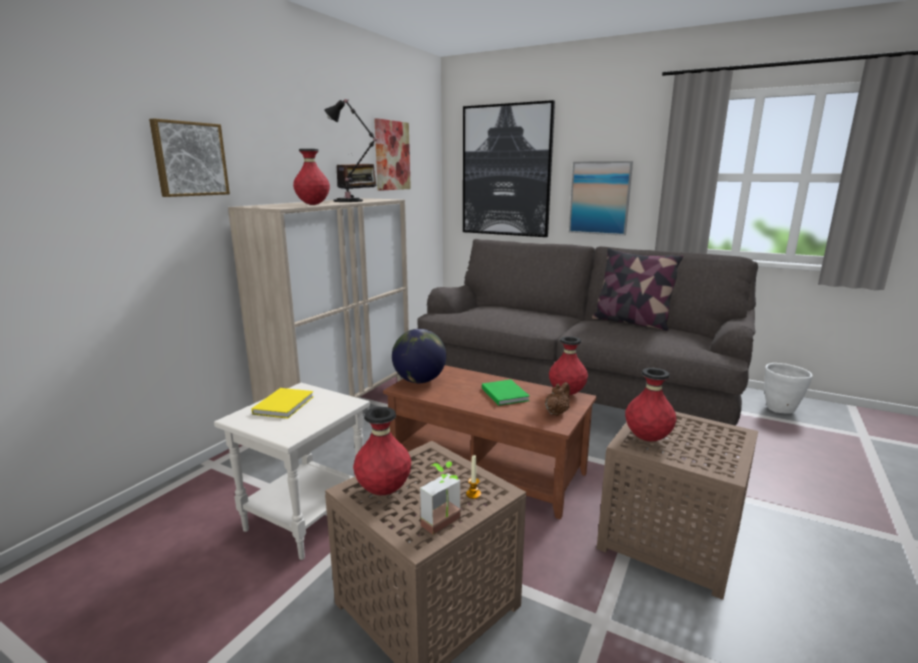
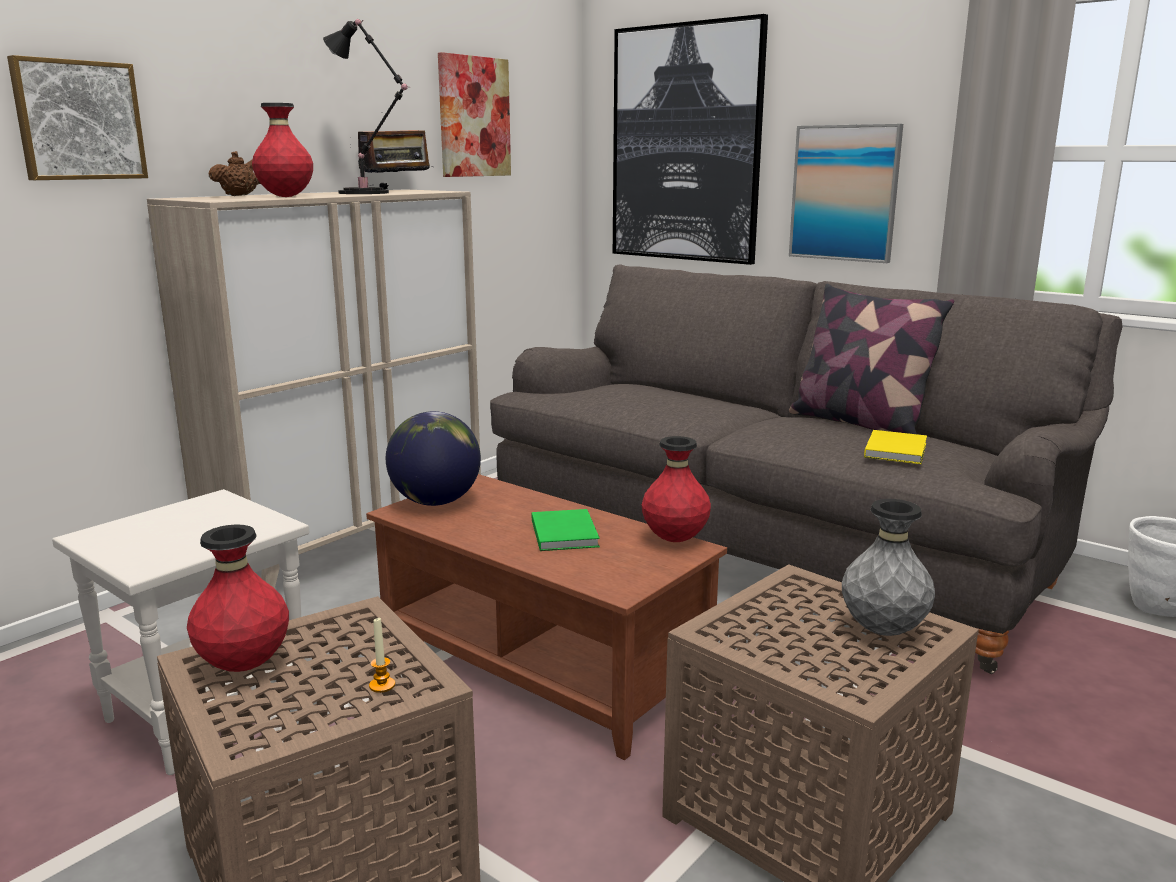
camera: 10 degrees right, 0 degrees up
yellow book [252,388,314,419] -> yellow book moved to [864,430,927,464]
potted plant [420,461,461,535] -> none
brown teapot [545,382,570,416] -> brown teapot moved to [208,151,261,196]
red vase [625,368,677,441] -> none
none -> grey vase [842,499,935,636]

